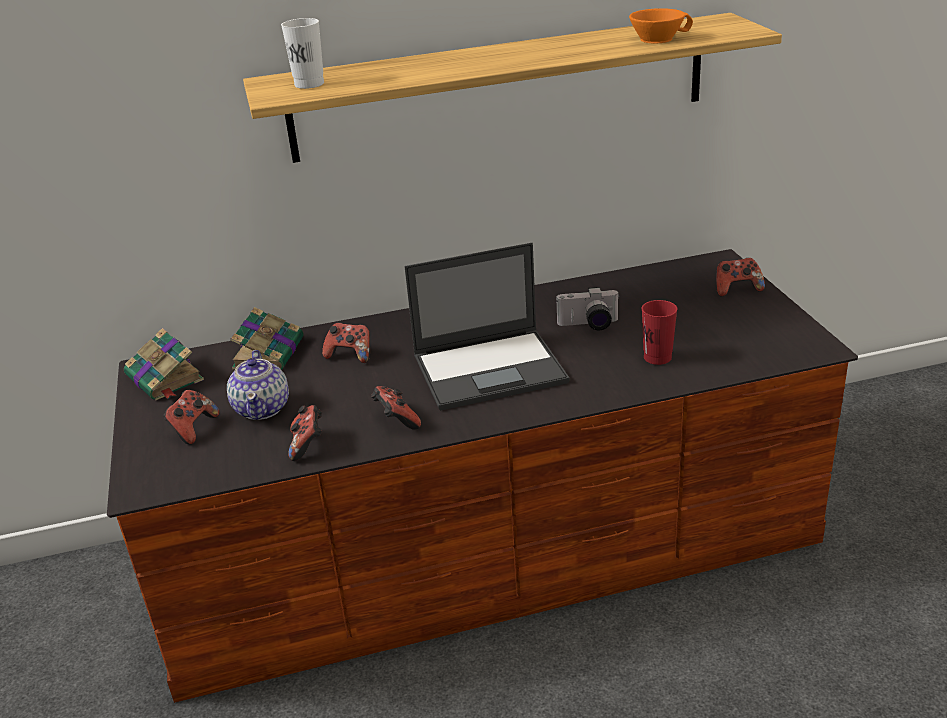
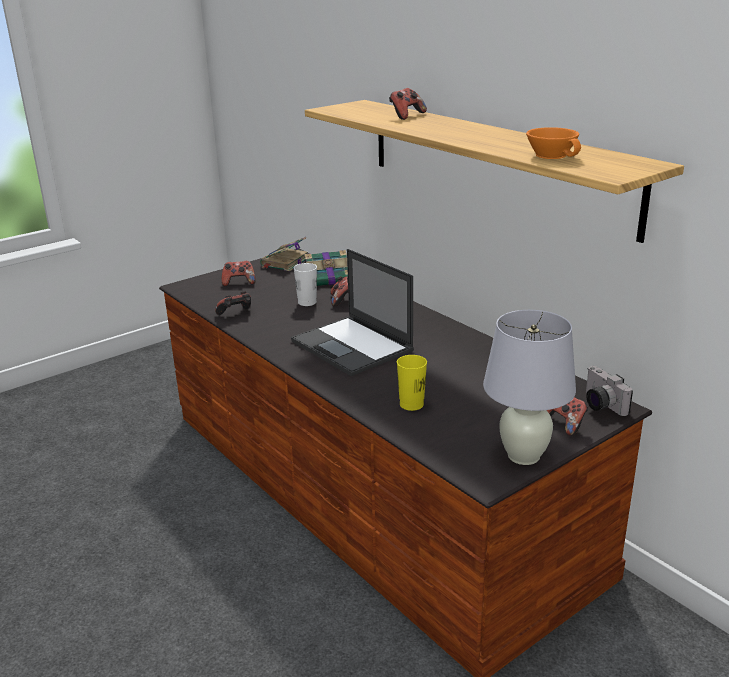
camera: 65 degrees right, 5 degrees down
teapot [227,350,289,420] -> none
white cup [281,18,324,89] -> white cup moved to [294,263,317,306]
game controller [371,386,421,430] -> game controller moved to [389,88,427,120]
camera [556,287,620,330] -> camera moved to [586,366,633,416]
red cup [642,300,677,365] -> yellow cup [397,355,427,411]
none -> white table lamp [483,310,576,465]

